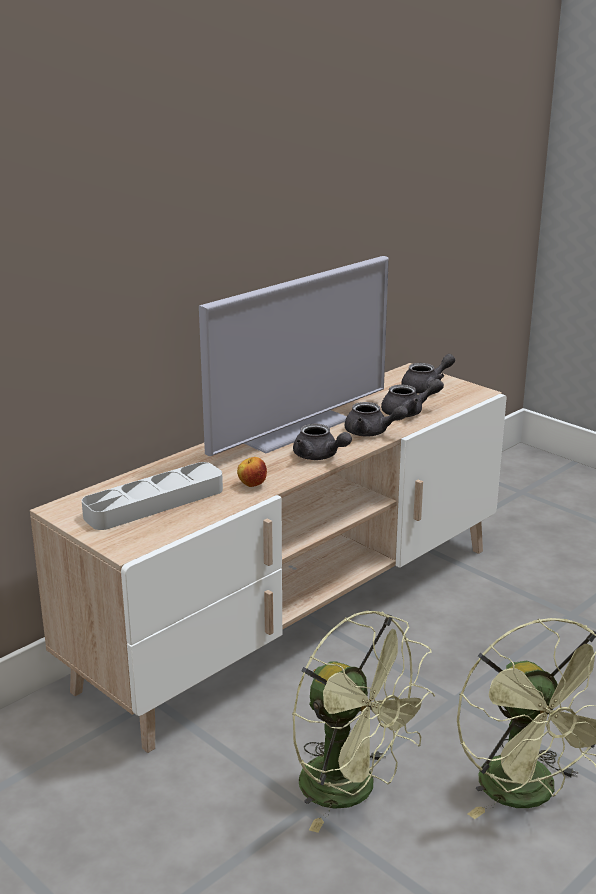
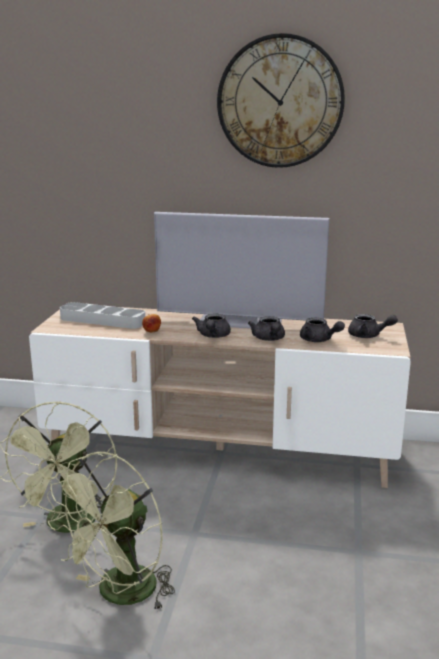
camera: 55 degrees right, 5 degrees down
none -> wall clock [217,33,345,168]

